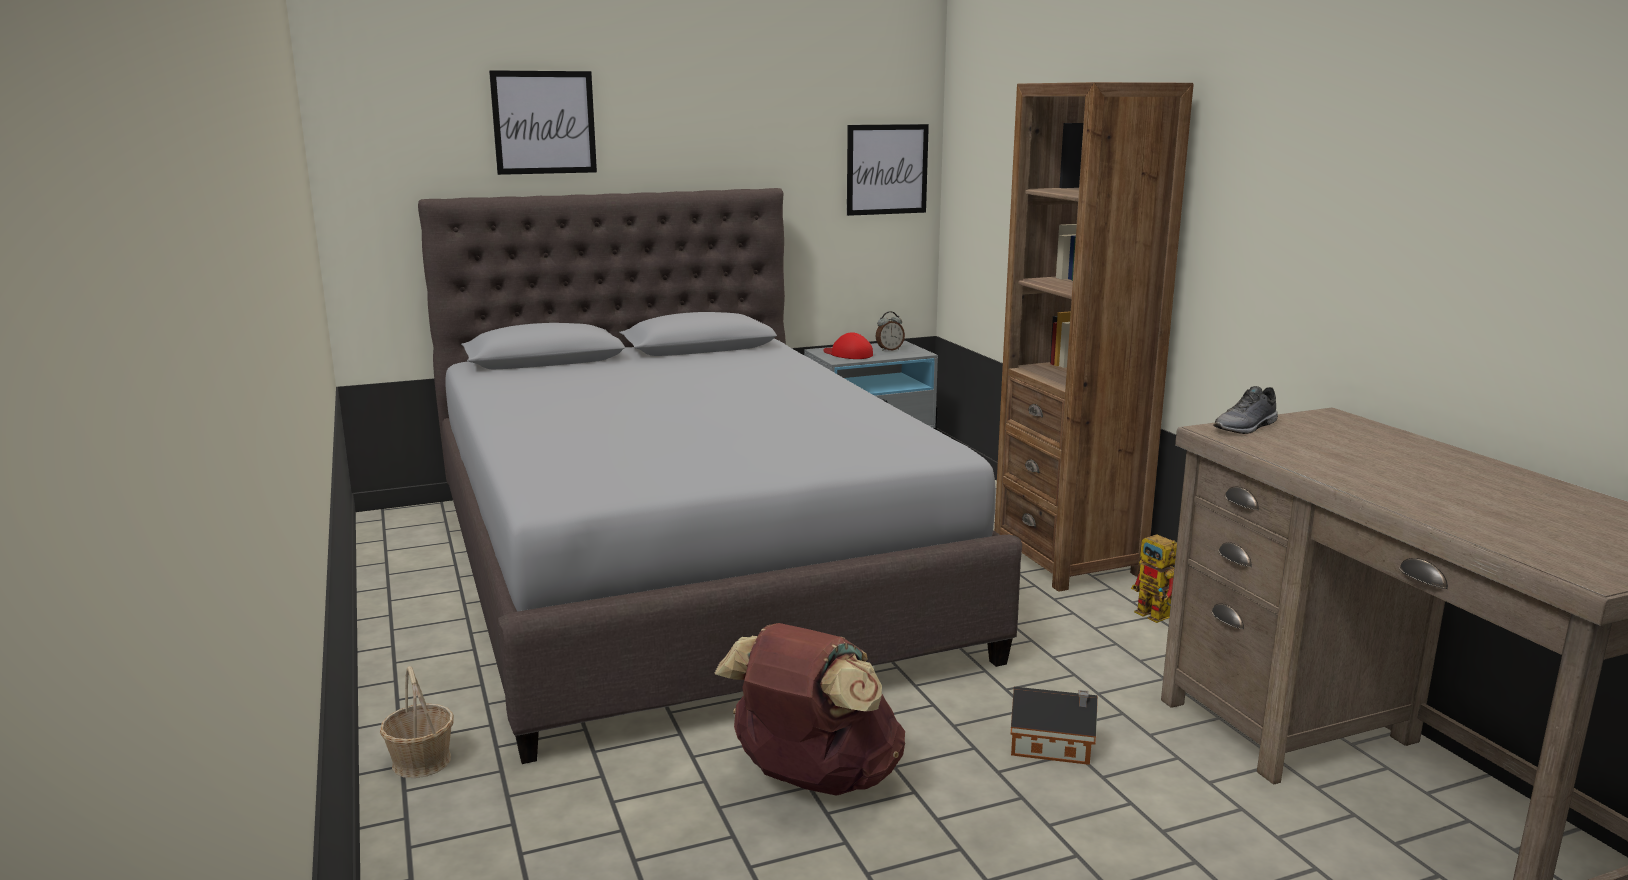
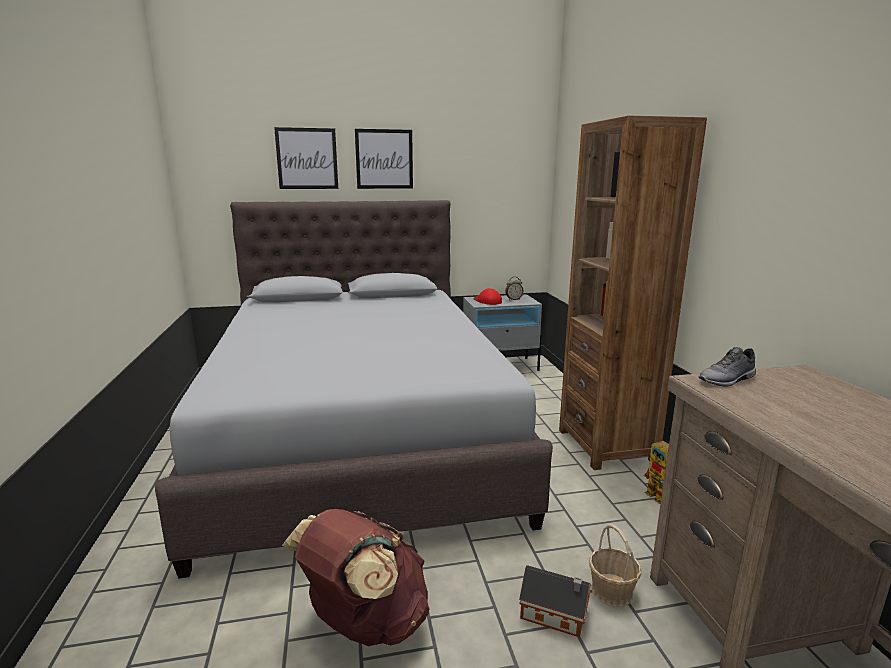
camera: 10 degrees right, 0 degrees up
basket [380,666,454,778] -> basket moved to [589,524,641,607]
picture [847,124,929,216] -> picture moved to [355,129,413,189]

